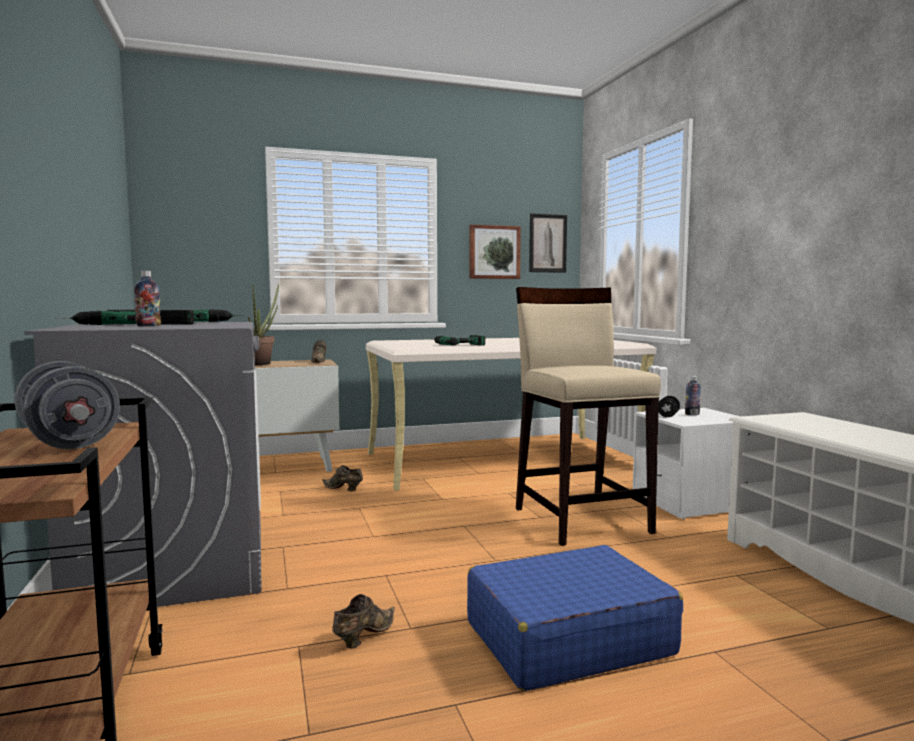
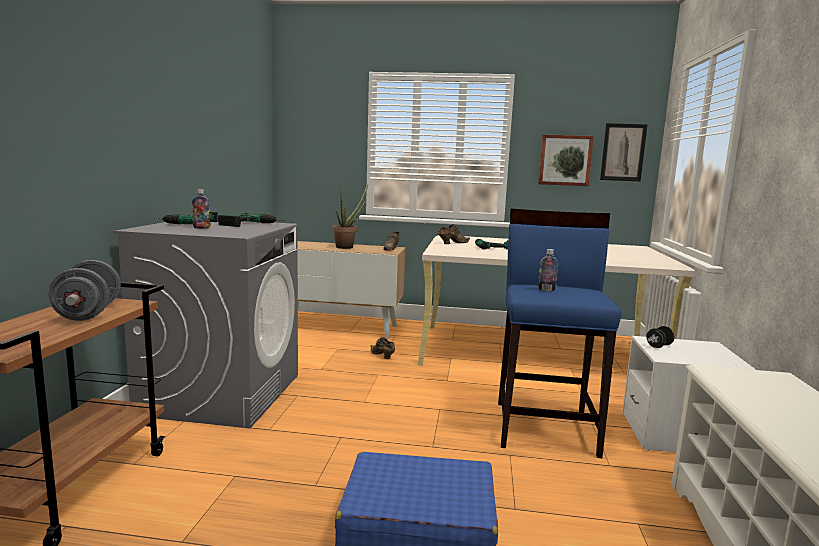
camera: 25 degrees right, 5 degrees up
brown shoe [332,594,395,649] -> brown shoe moved to [438,224,470,244]
beige stool [516,287,661,546] -> blue stool [498,209,621,458]
bottle [685,376,701,415] -> bottle moved to [538,249,558,291]

